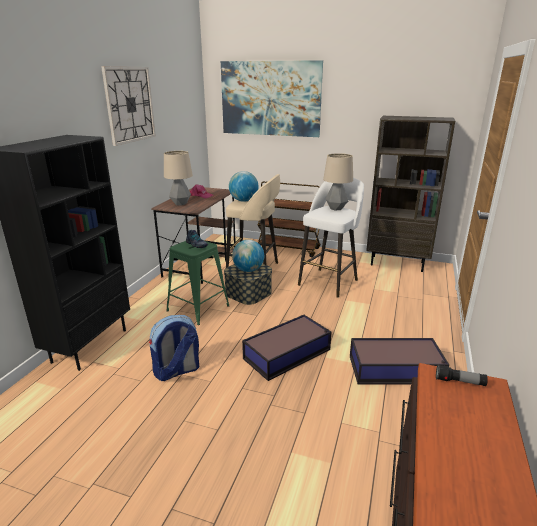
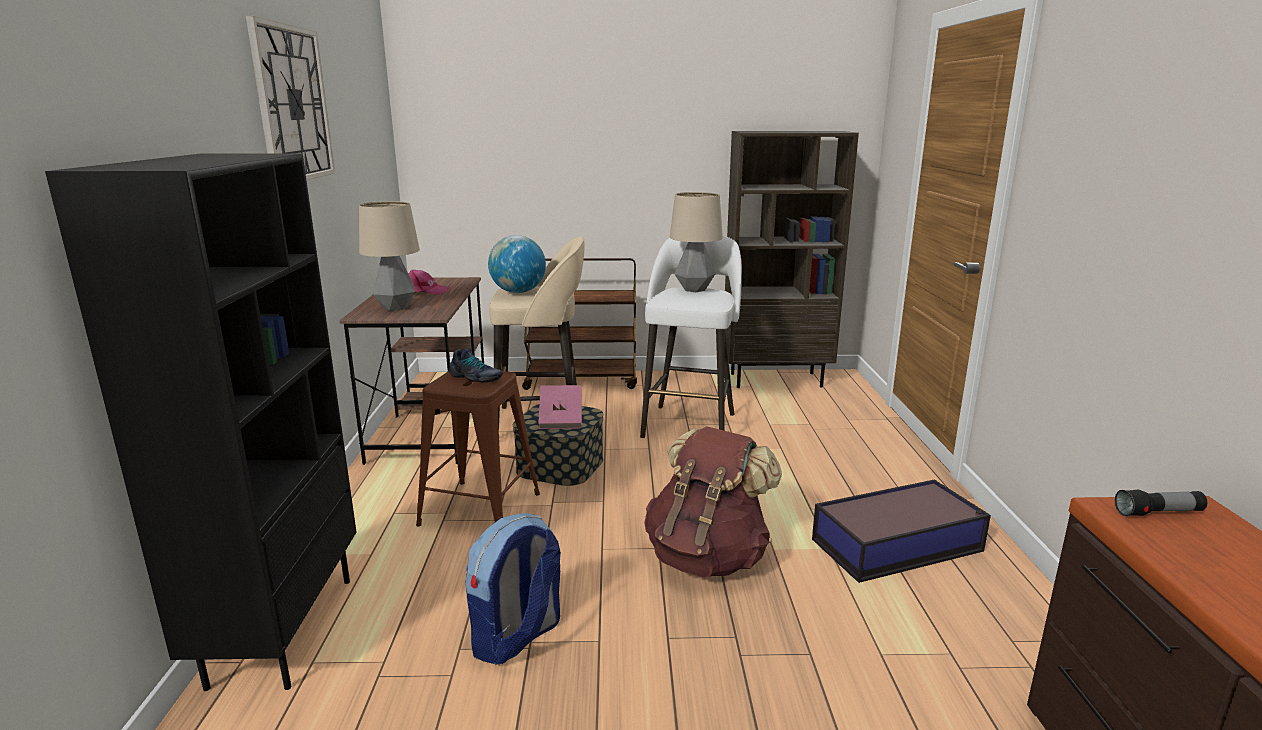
camera: 20 degrees left, 5 degrees down
green stool [166,241,230,325] -> brown stool [416,371,540,527]
picture [221,60,323,137] -> none
globe [232,240,264,272] -> pink book [538,385,582,429]
storage box [242,315,331,381] -> brown backpack [644,426,782,578]

